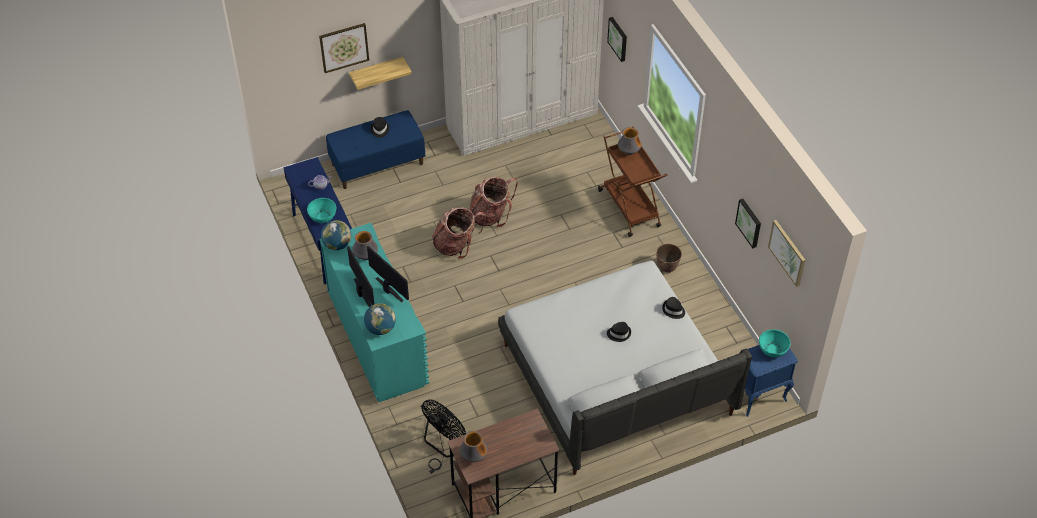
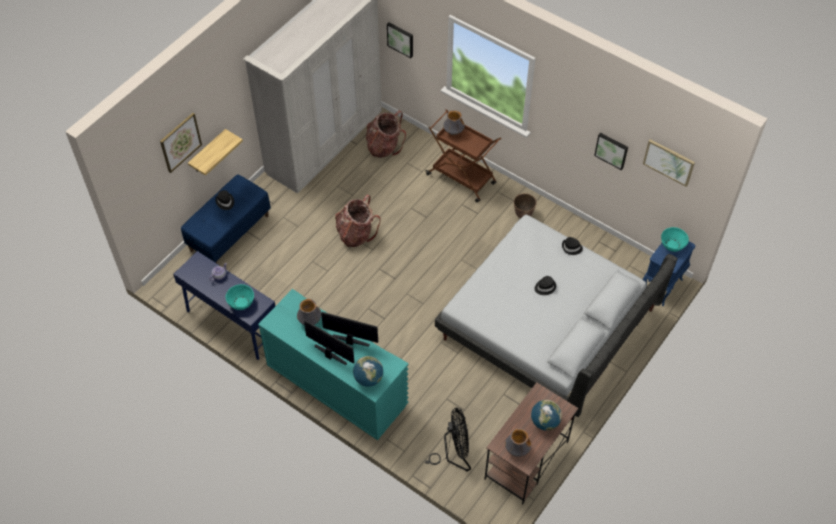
camera: 30 degrees left, 5 degrees up
globe [321,220,351,250] -> globe moved to [531,400,562,431]
black fan [420,400,466,473] -> black fan turned 75 degrees clockwise [425,407,471,472]
backpack [432,207,486,259] -> backpack moved to [366,110,406,158]

